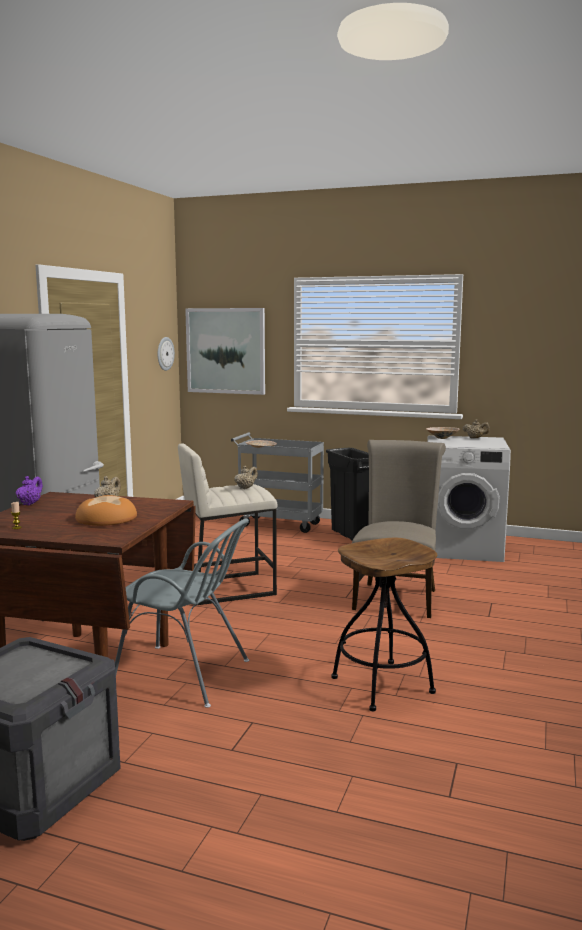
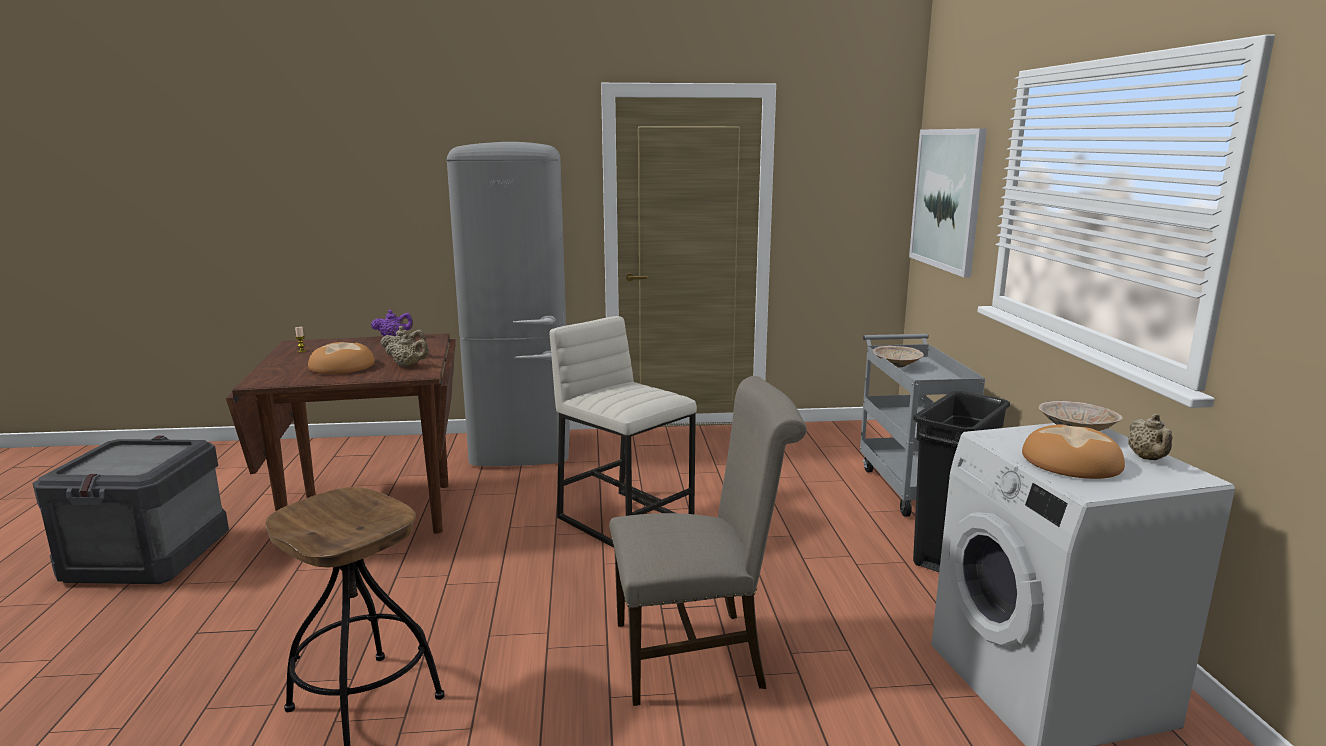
camera: 65 degrees right, 5 degrees up
grey chair [115,518,249,708] -> none
wall clock [158,337,175,371] -> none
beige teapot [234,466,258,489] -> beige teapot moved to [385,334,429,367]
none -> bread [1022,424,1125,479]

